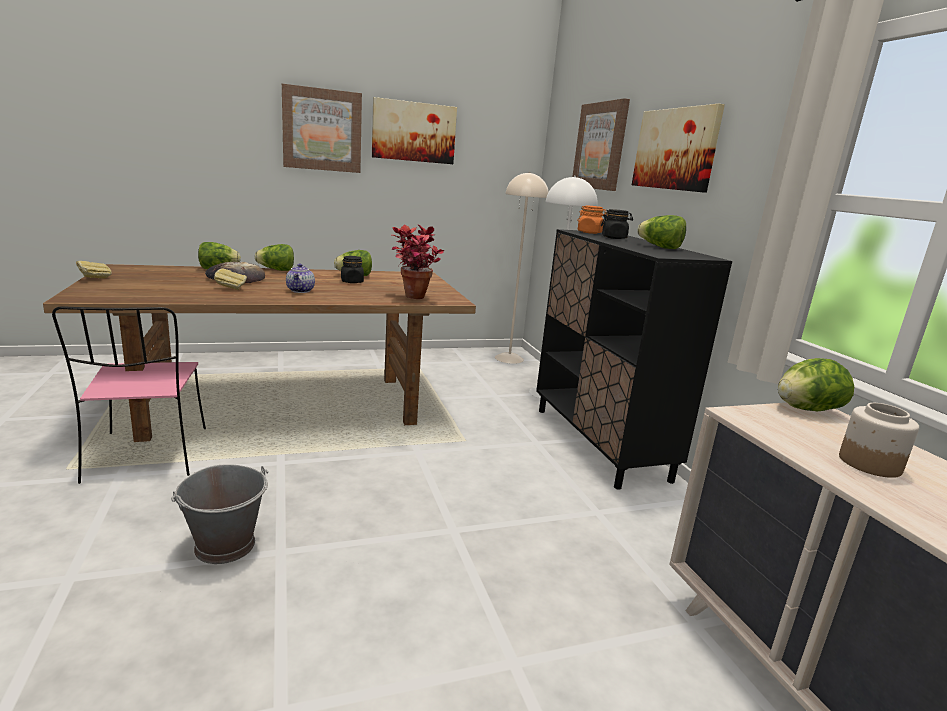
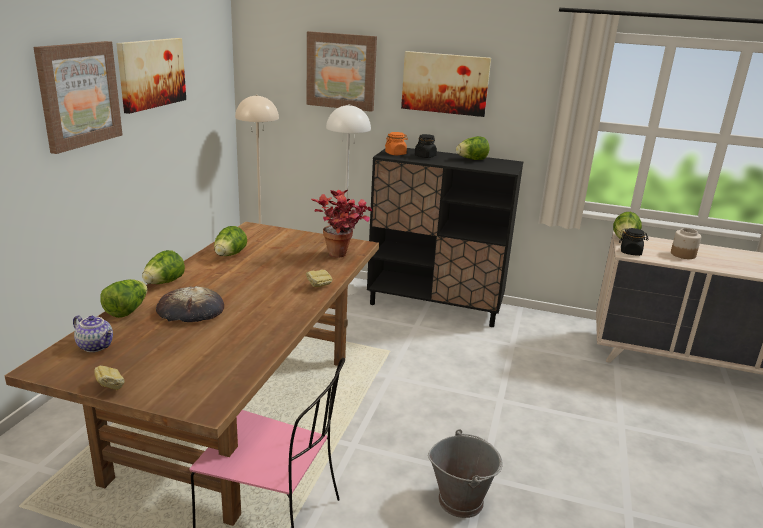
camera: 55 degrees left, 5 degrees up
bread [214,268,247,290] -> bread moved to [306,269,332,287]
teapot [286,264,315,293] -> teapot moved to [73,315,113,352]
black jar [341,256,364,283] -> black jar moved to [619,228,649,256]

